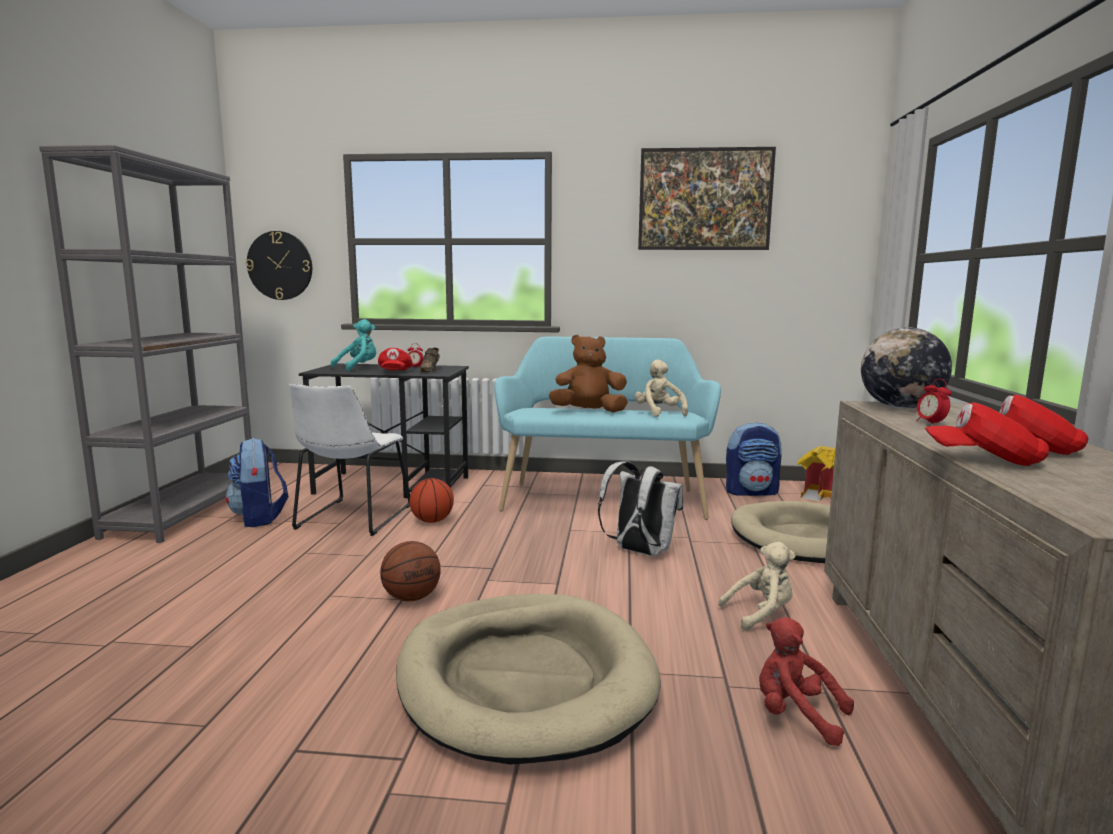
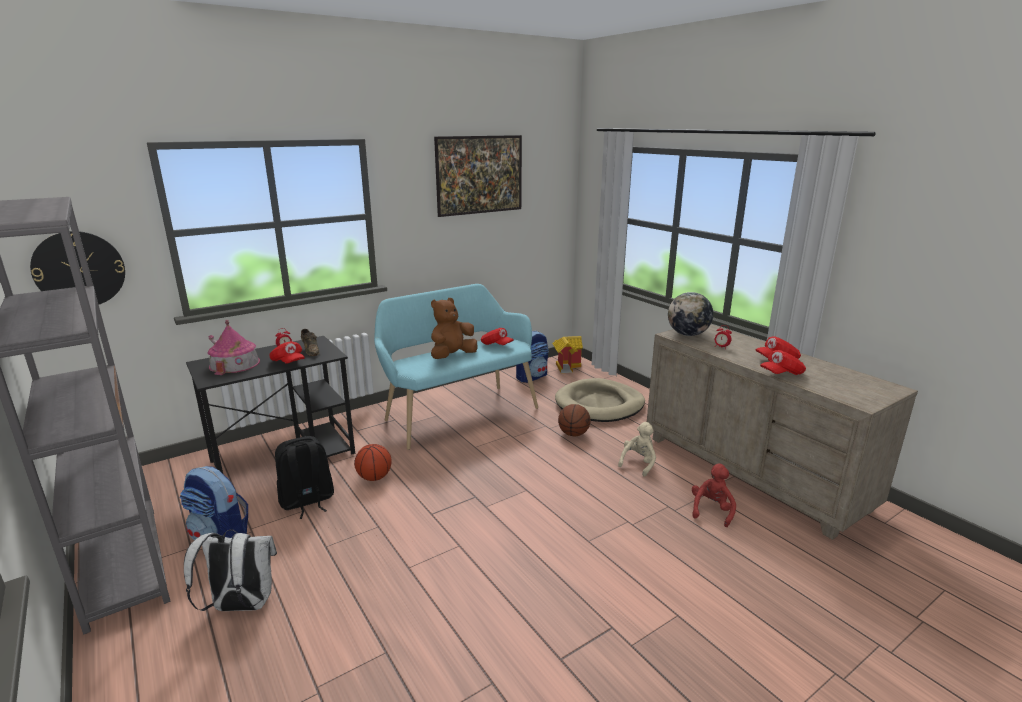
camera: 40 degrees left, 10 degrees up
white chair [289,384,410,536] -> black backpack [275,436,334,519]
turquoise plush toy [330,319,376,371] -> toy house [208,320,260,375]
basketball [380,541,441,602] -> basketball moved to [558,404,590,436]
beige dog bed [396,594,661,765] -> none
white backpack [598,461,683,556] -> white backpack moved to [184,529,277,611]
beige plush toy [635,360,688,417] -> red cap [481,328,514,345]
red plush toy [759,617,854,746] -> red plush toy turned 120 degrees clockwise [692,463,736,527]

